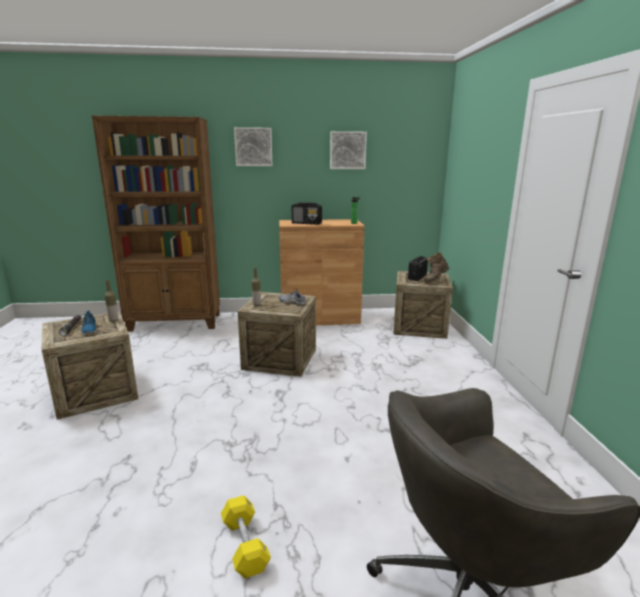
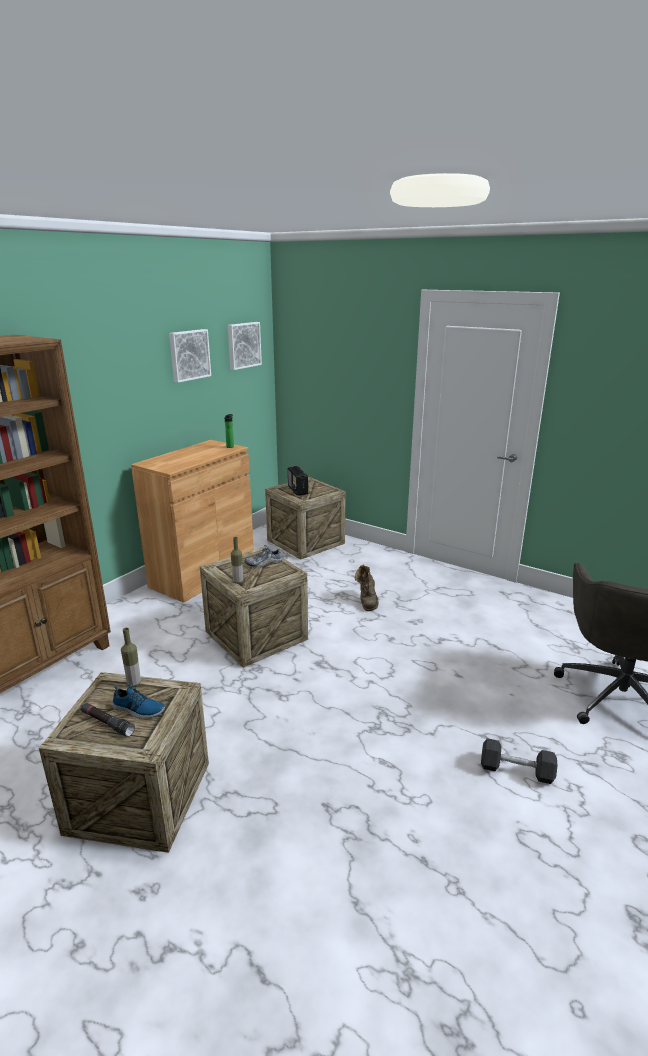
camera: 50 degrees left, 5 degrees up
yellow dumbbell [221,495,271,579] -> black dumbbell [481,738,557,784]
picture [234,127,272,166] -> picture moved to [228,322,262,370]
radio [292,202,322,225] -> none
brown boot [425,252,450,284] -> brown boot moved to [355,565,379,611]

